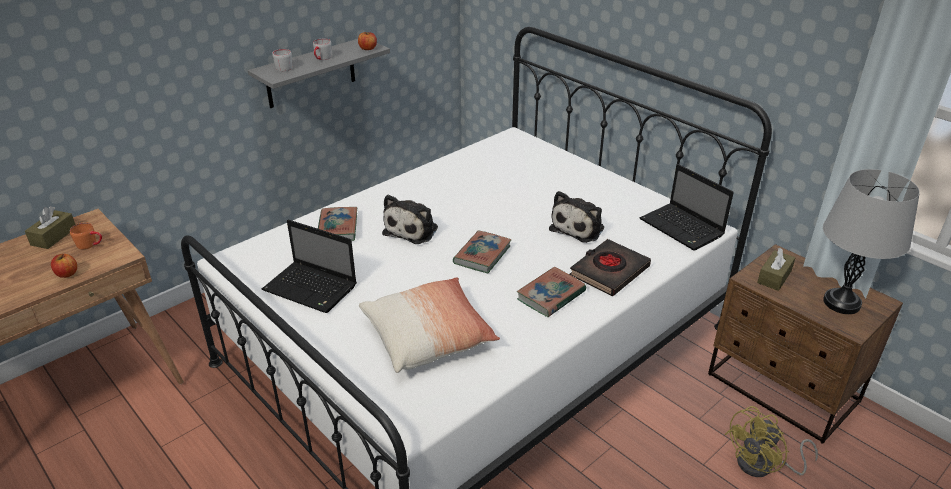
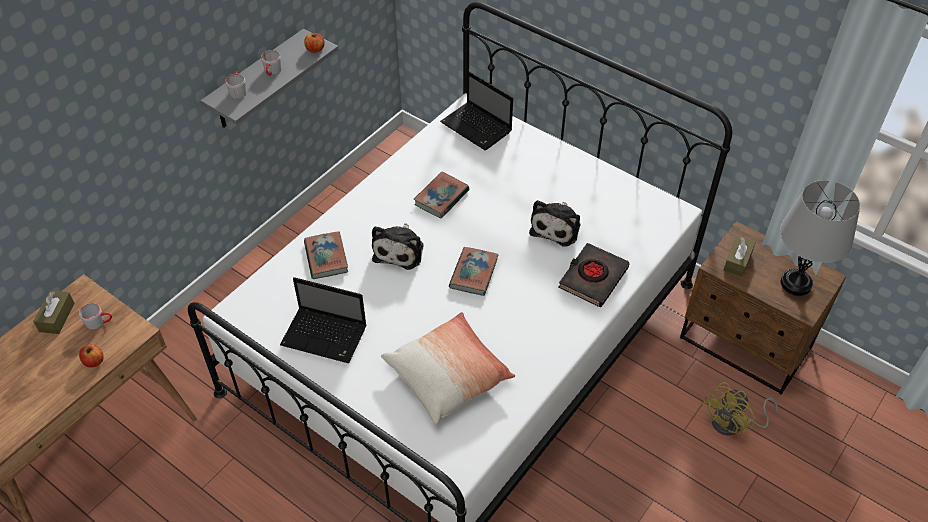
camera: 10 degrees left, 15 degrees up
orange mug [70,222,102,249] -> grey mug [79,303,112,330]
book [517,267,586,317] -> book moved to [414,171,469,218]
laptop [640,164,734,251] -> laptop moved to [440,71,513,150]

